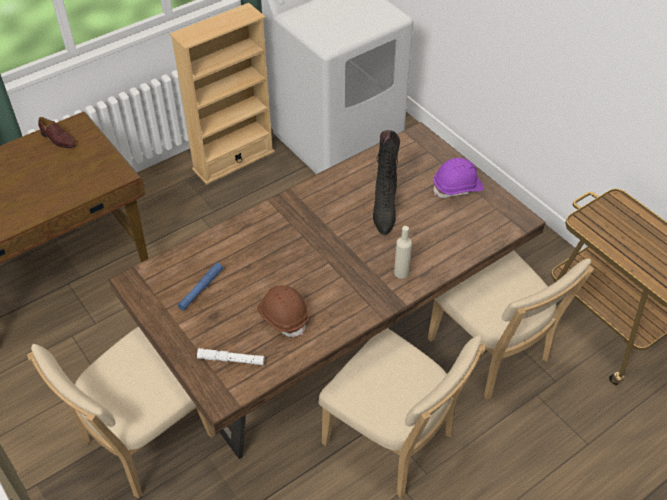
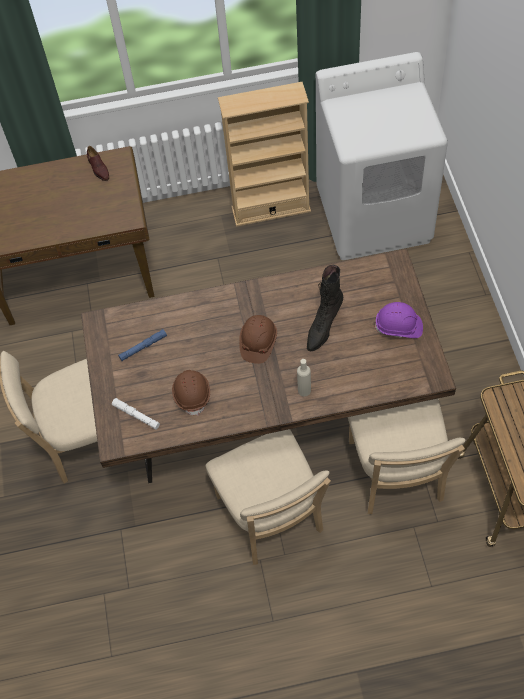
camera: 30 degrees right, 10 degrees up
none -> brown hard hat [239,315,277,364]

